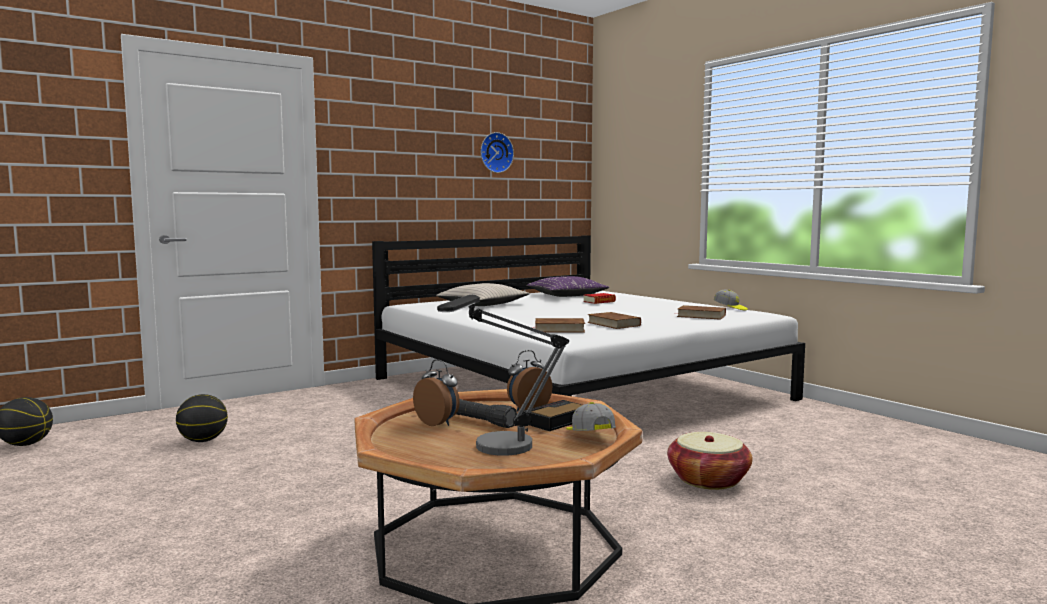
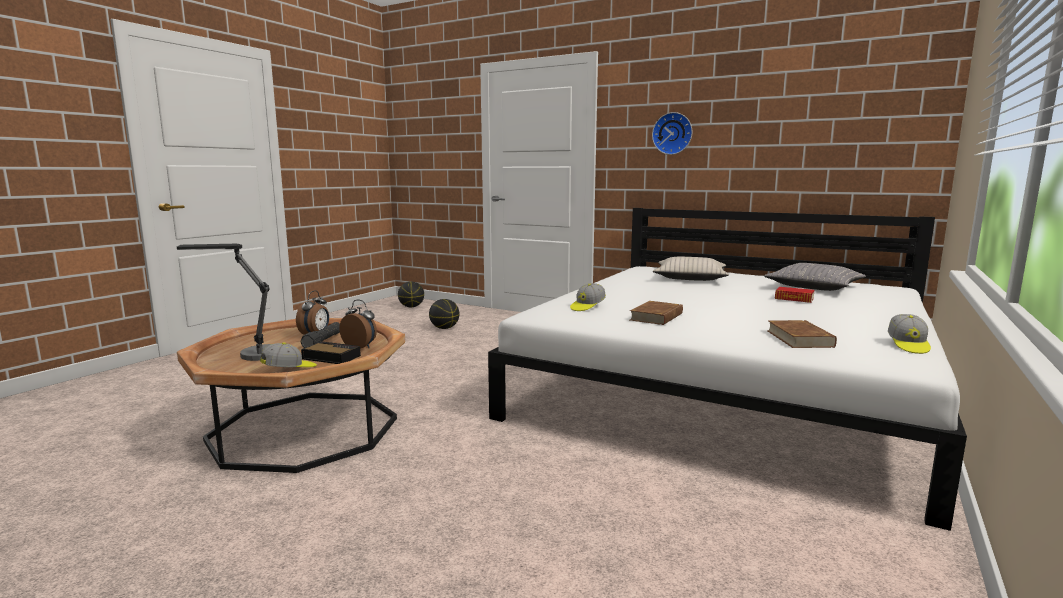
camera: 65 degrees right, 5 degrees up
wall clock [480,132,514,173] -> wall clock moved to [652,112,692,155]
purple pillow [527,276,609,297] -> grey pillow [764,263,866,291]
brown book [533,318,585,333] -> cap [570,283,606,311]
basket [667,432,752,490] -> none

